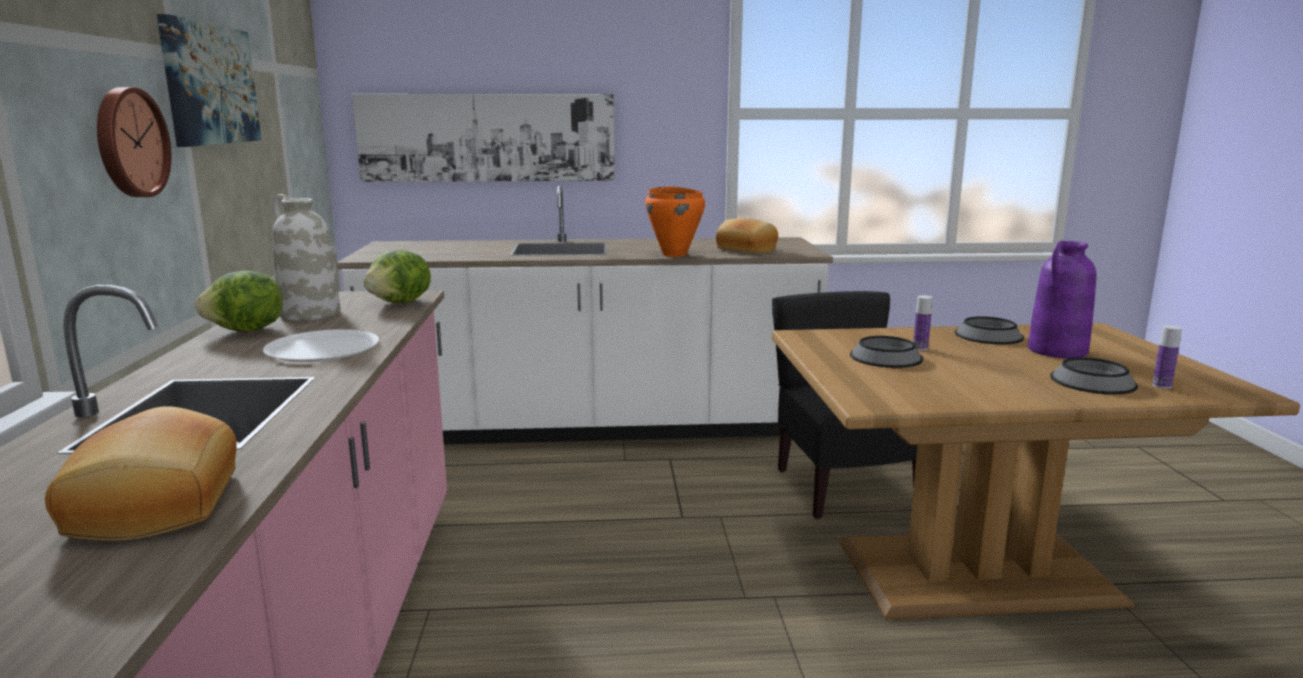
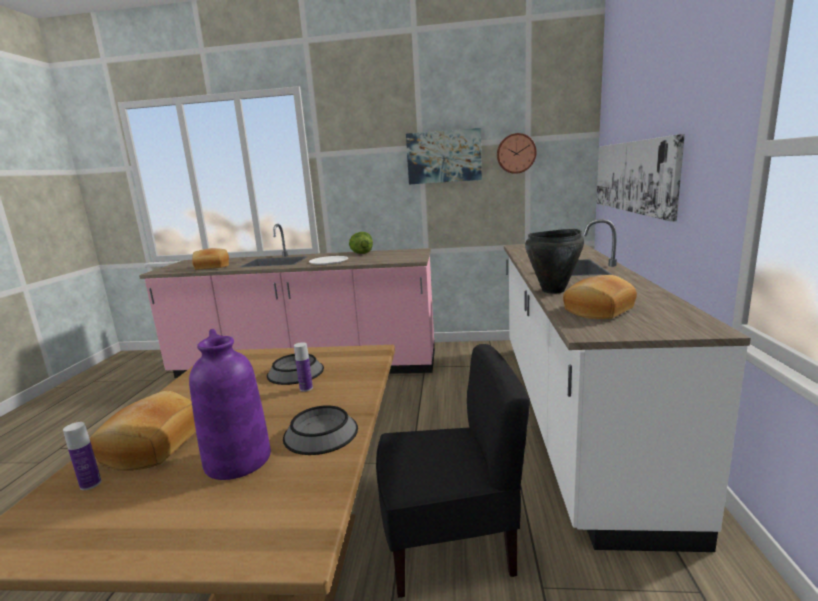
camera: 100 degrees right, 0 degrees up
wall clock [97,87,172,197] -> wall clock moved to [497,133,537,174]
white vase [272,194,341,321] -> none
lettuce [363,250,431,303] -> none
orange cooking pot [645,186,705,257] -> black cooking pot [525,229,584,294]
bowl [1050,357,1138,394] -> bread [90,391,196,471]

